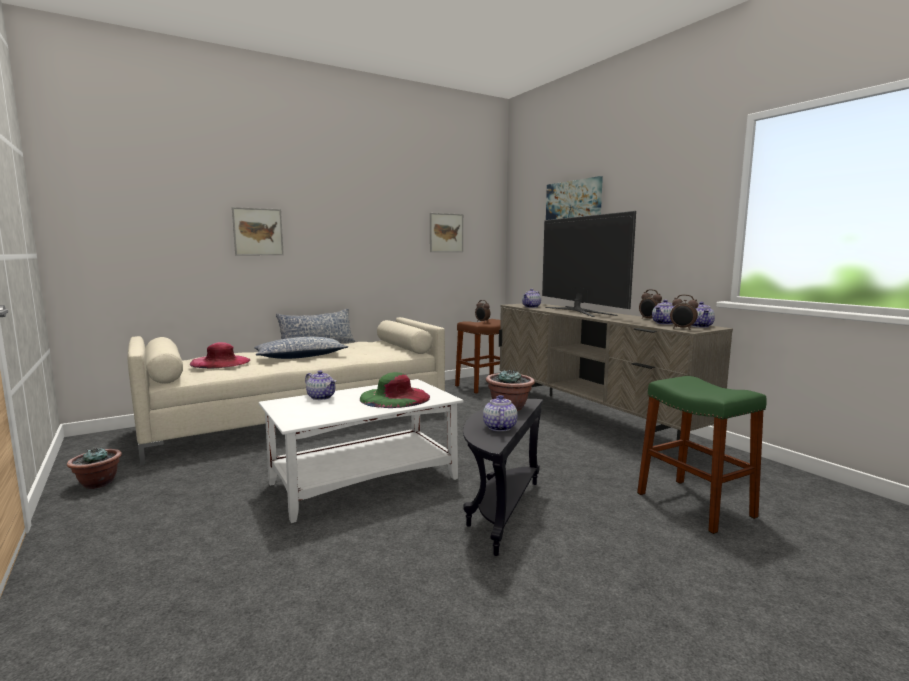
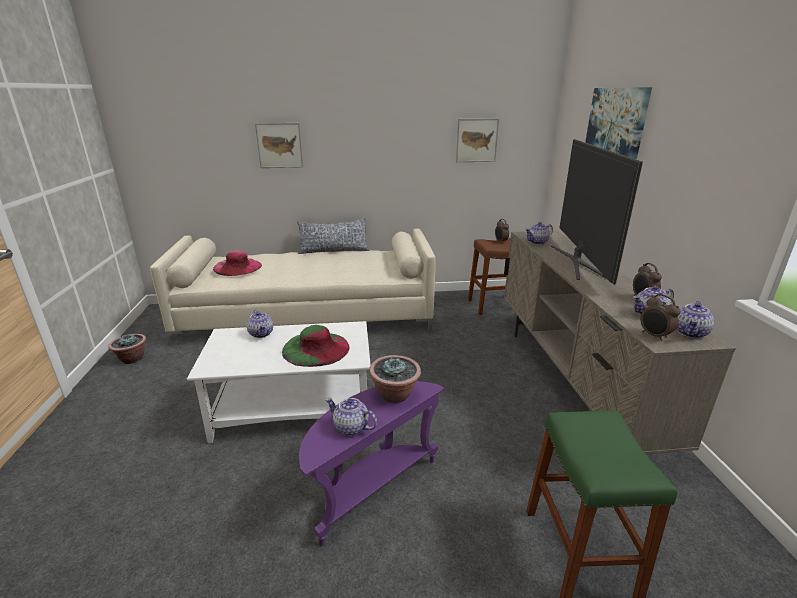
camera: 25 degrees right, 15 degrees up
pillow [254,337,348,359] -> none
black side table [463,399,543,556] -> purple side table [299,381,445,546]
teapot [483,395,518,432] -> teapot turned 90 degrees counterclockwise [325,398,377,436]

